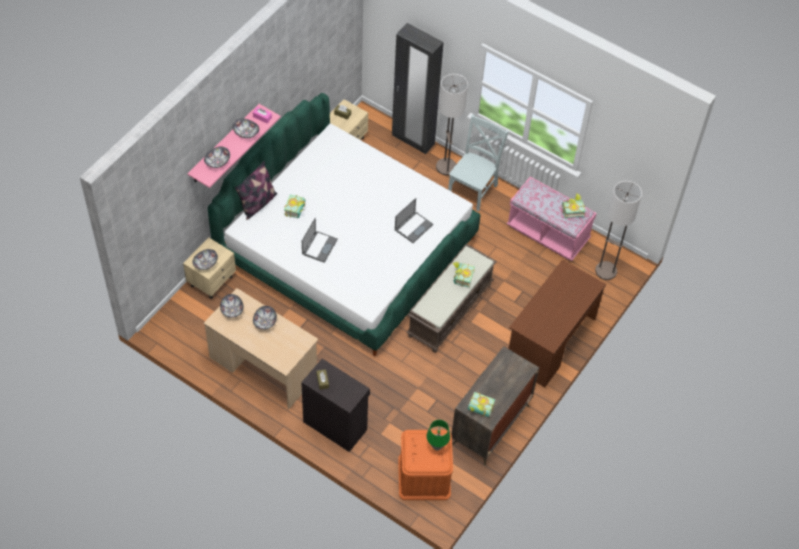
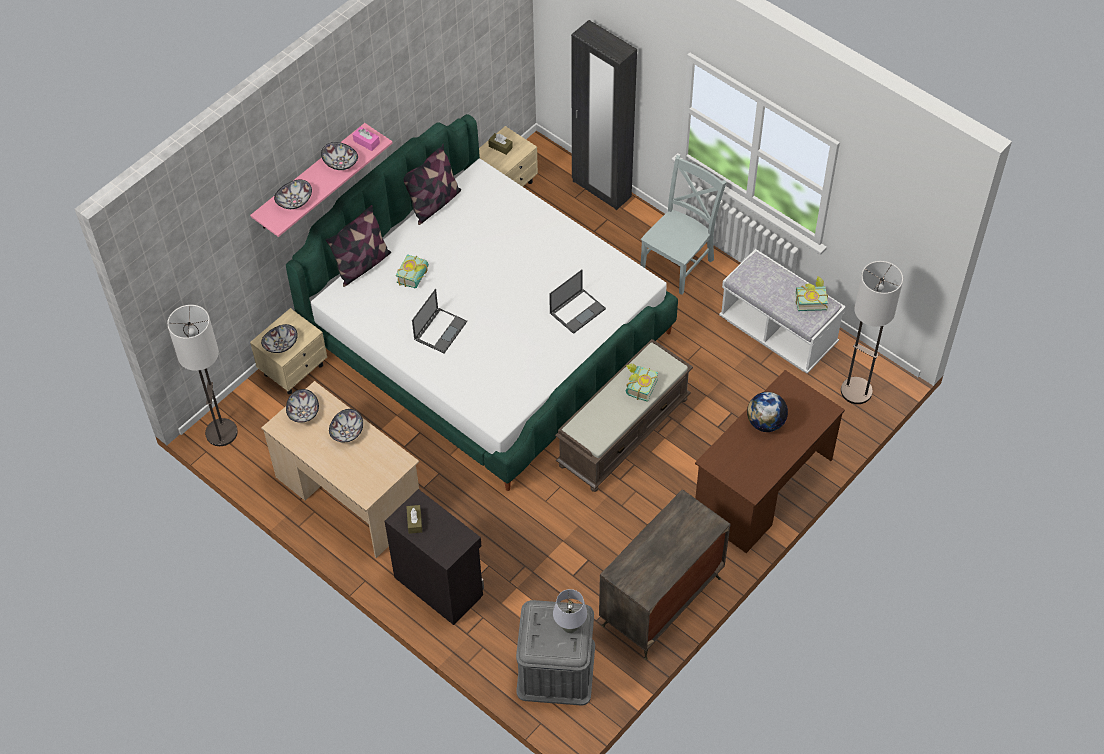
camera: 10 degrees right, 0 degrees up
orange storage box [398,430,453,500] -> grey storage box [516,600,595,705]
green table lamp [426,420,450,450] -> grey table lamp [553,589,587,633]
floor lamp [436,74,468,175] -> floor lamp moved to [167,305,238,446]
book [468,392,495,417] -> none
pink bench [507,177,597,261] -> white bench [719,249,846,374]
none -> pillow [404,144,461,225]
none -> globe [747,392,788,432]

